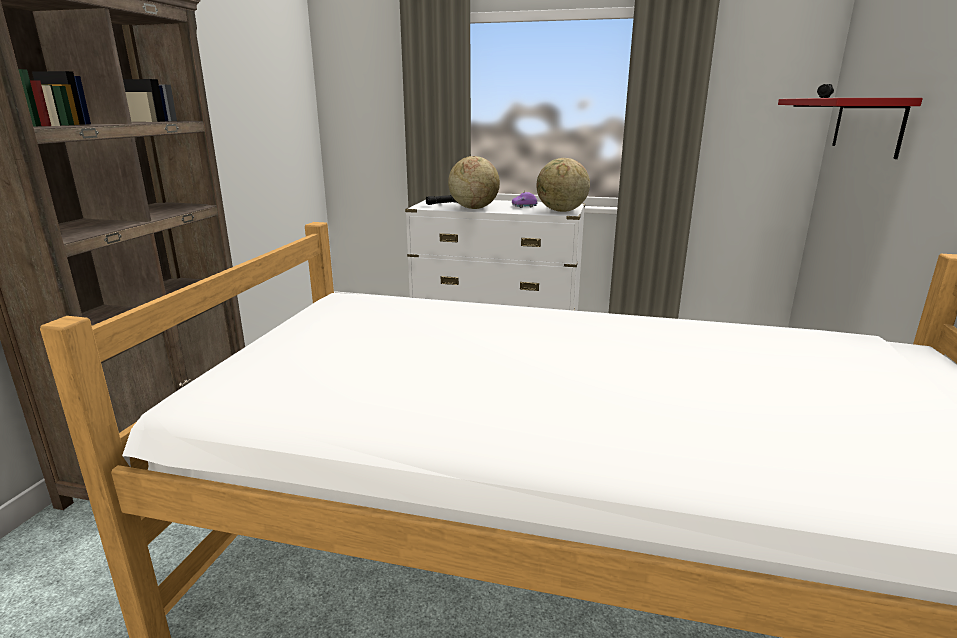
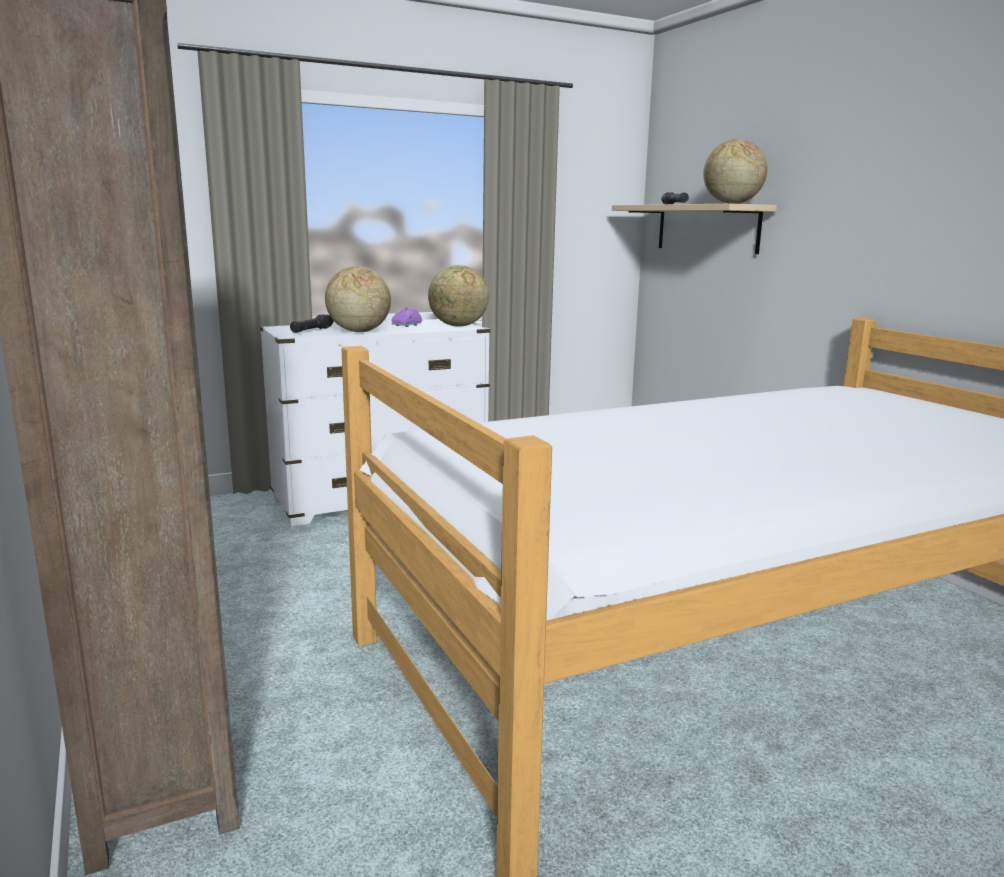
camera: 40 degrees left, 5 degrees down
red shelf [778,98,923,159] -> beige shelf [612,204,777,254]
none -> globe [703,139,767,204]

